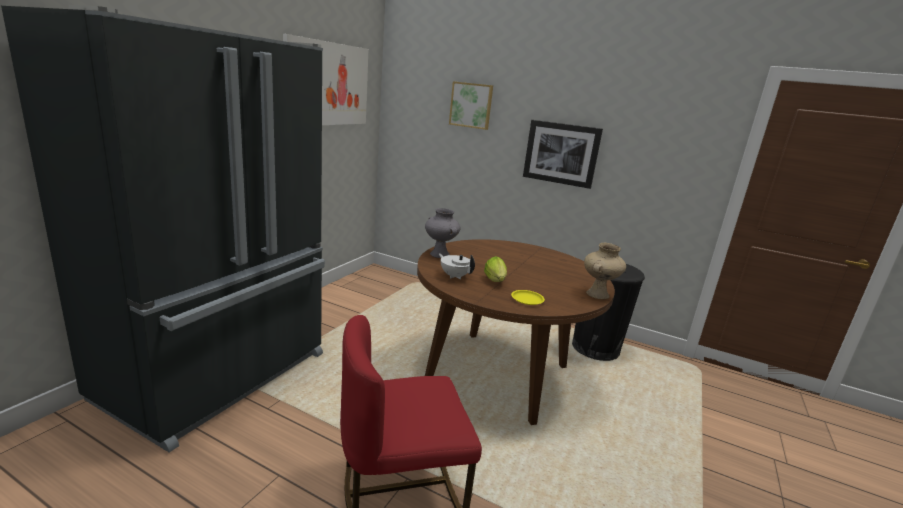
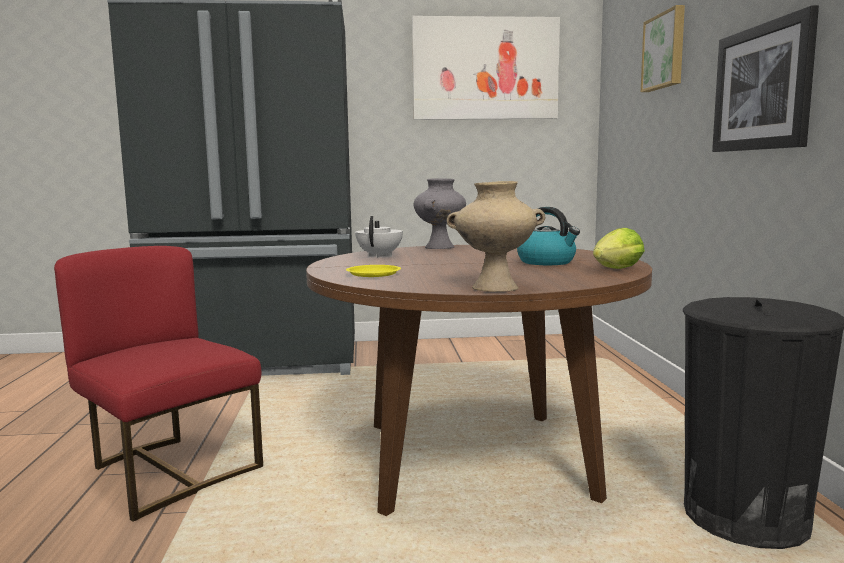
camera: 60 degrees right, 10 degrees down
lettuce [484,256,507,282] -> lettuce moved to [593,228,645,269]
none -> kettle [517,207,580,265]

